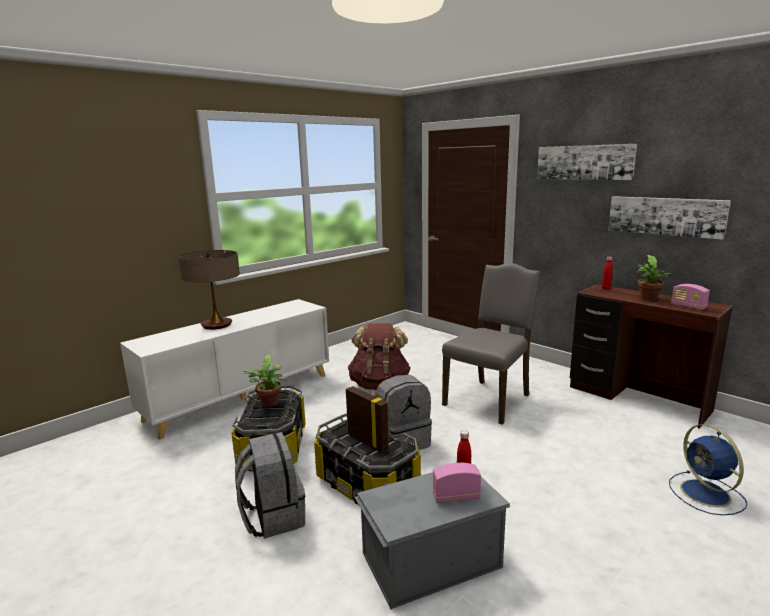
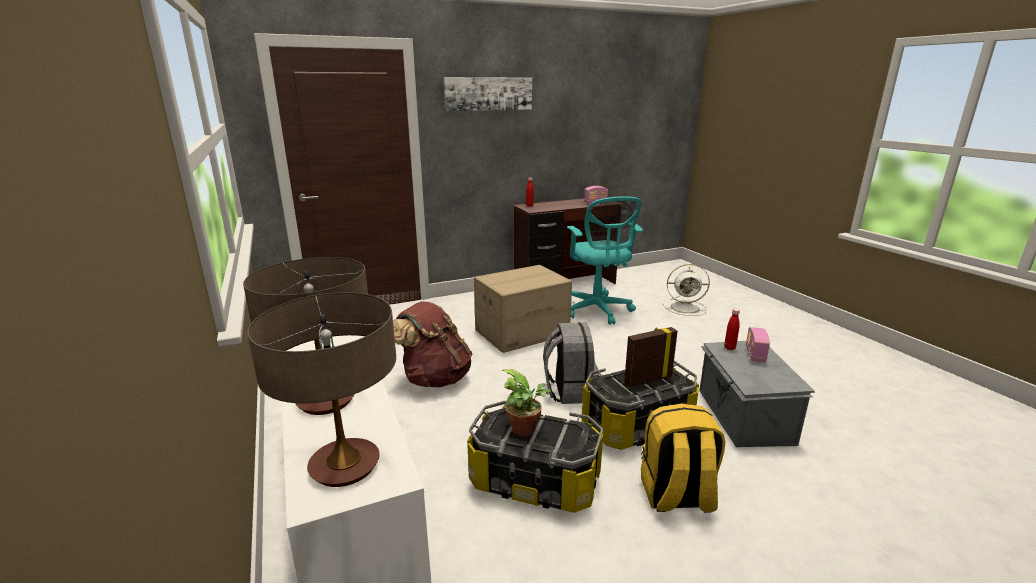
camera: 70 degrees left, 5 degrees up
grey backpack [235,432,305,539] -> yellow backpack [641,403,726,513]
grey chair [442,263,541,425] -> cardboard box [474,265,572,353]
picture [608,196,731,240] -> none
potted plant [637,255,675,301] -> none
blue fan [669,424,747,515] -> white fan [662,264,710,316]
none -> table lamp [247,292,396,487]
none -> turquoise office chair [567,196,643,325]

